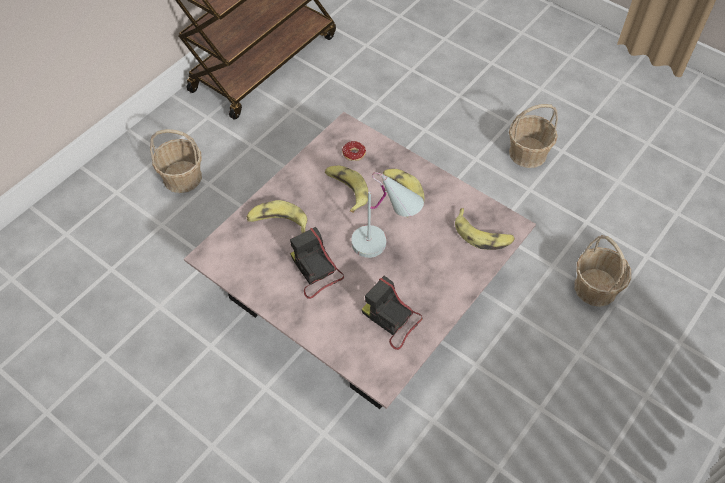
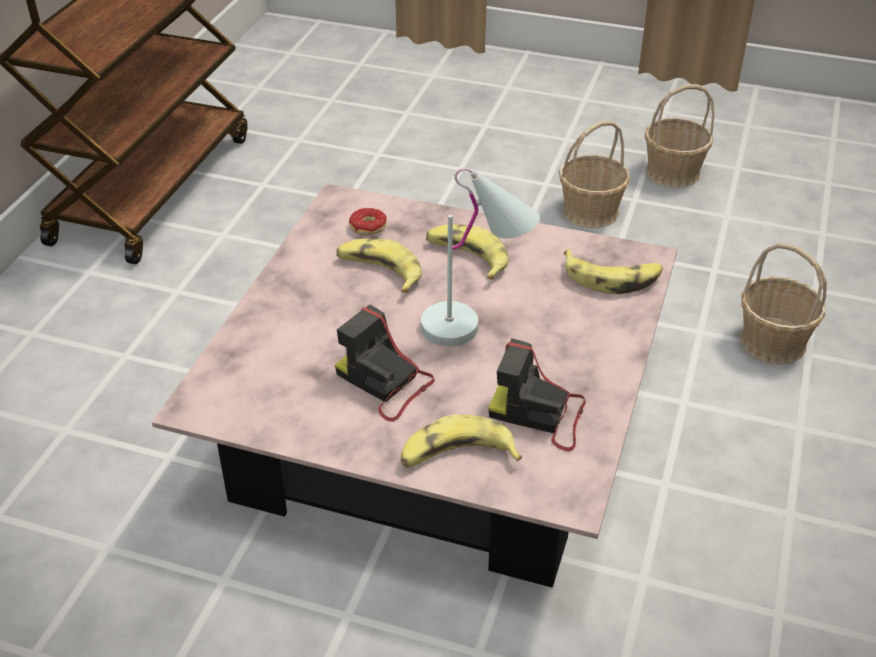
camera: 20 degrees left, 15 degrees down
basket [150,129,202,193] -> basket moved to [644,84,715,188]
banana [246,200,307,233] -> banana moved to [401,414,522,468]

